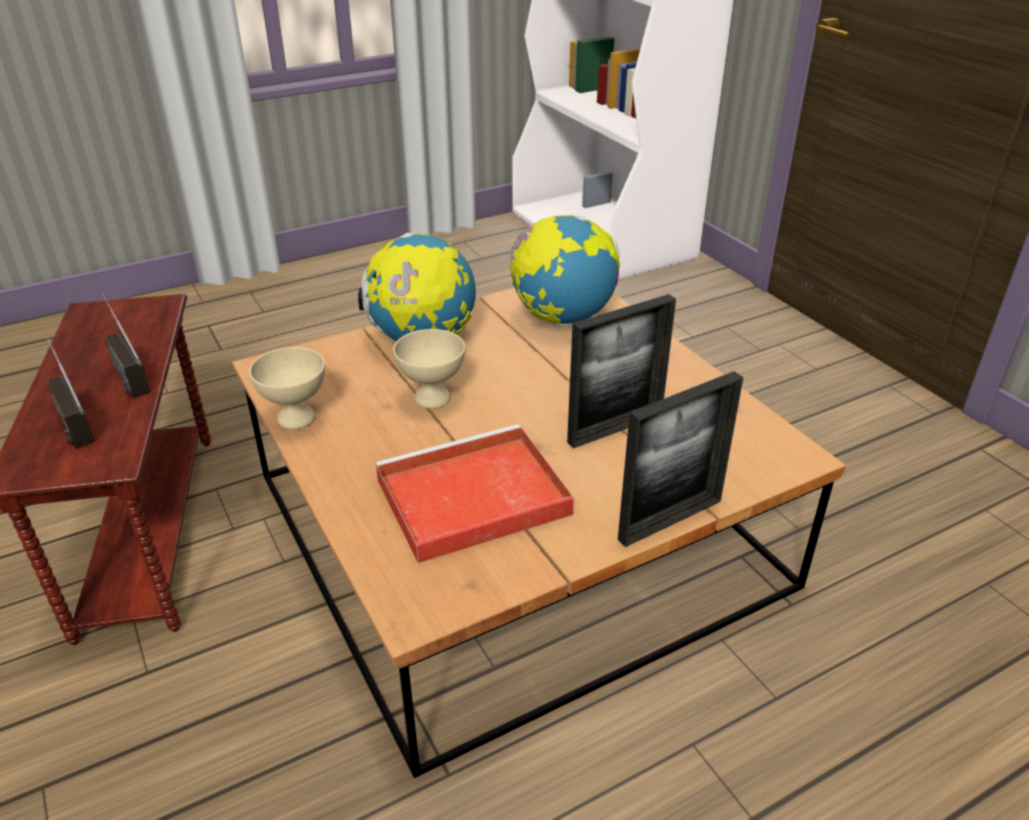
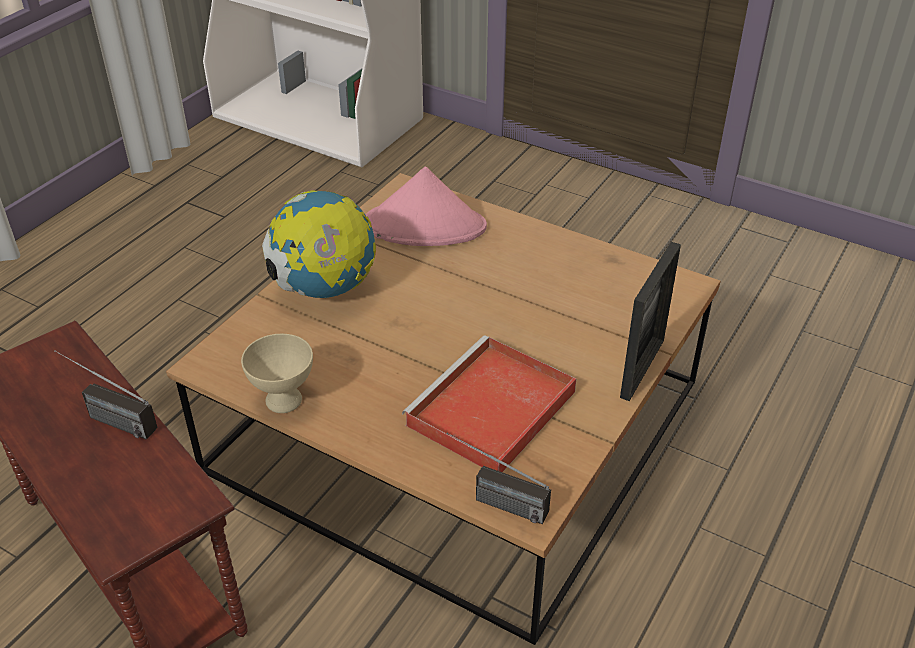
camera: 30 degrees left, 5 degrees up
radio [45,333,95,449] -> radio moved to [446,432,551,524]
beige bowl [393,329,465,409] -> none
globe [510,215,620,325] -> pink hat [365,166,487,246]
picture frame [567,294,676,448] -> none

